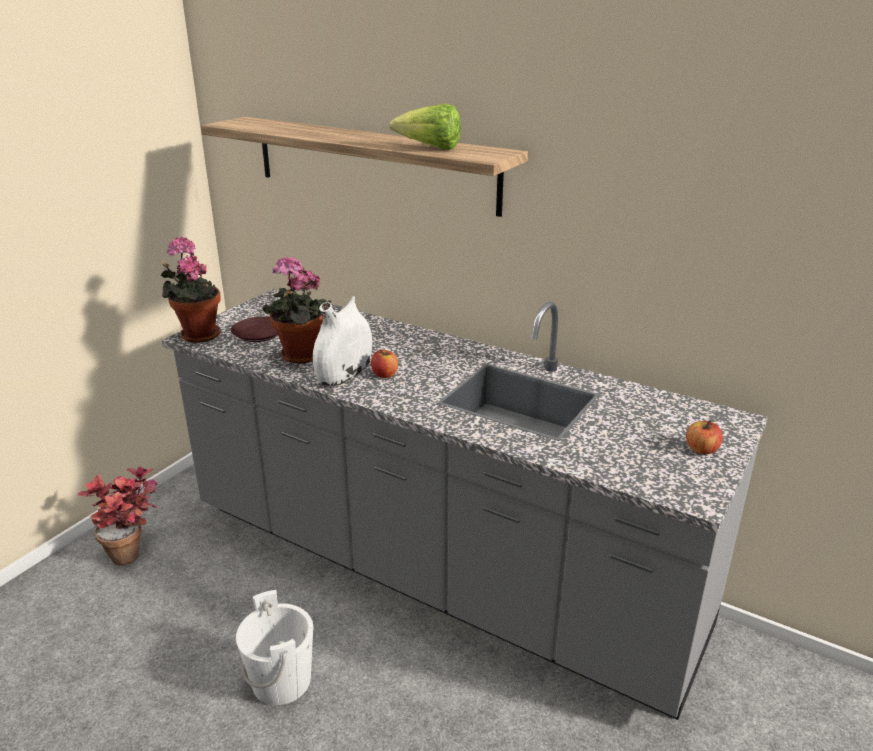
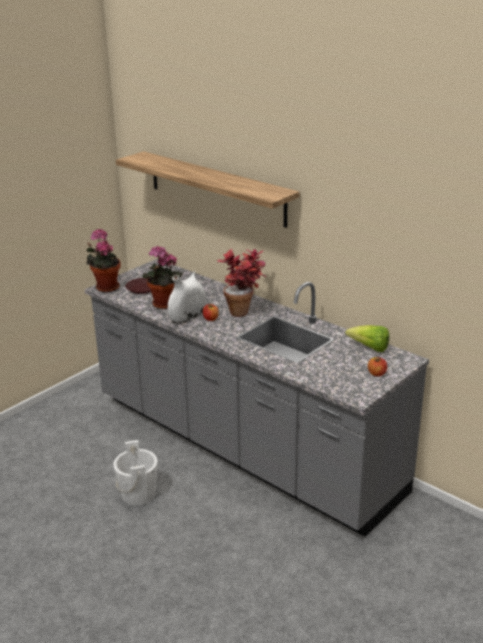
camera: 10 degrees right, 0 degrees up
potted plant [77,467,158,566] -> potted plant moved to [218,249,266,317]
lettuce [390,104,461,150] -> lettuce moved to [345,325,389,352]

